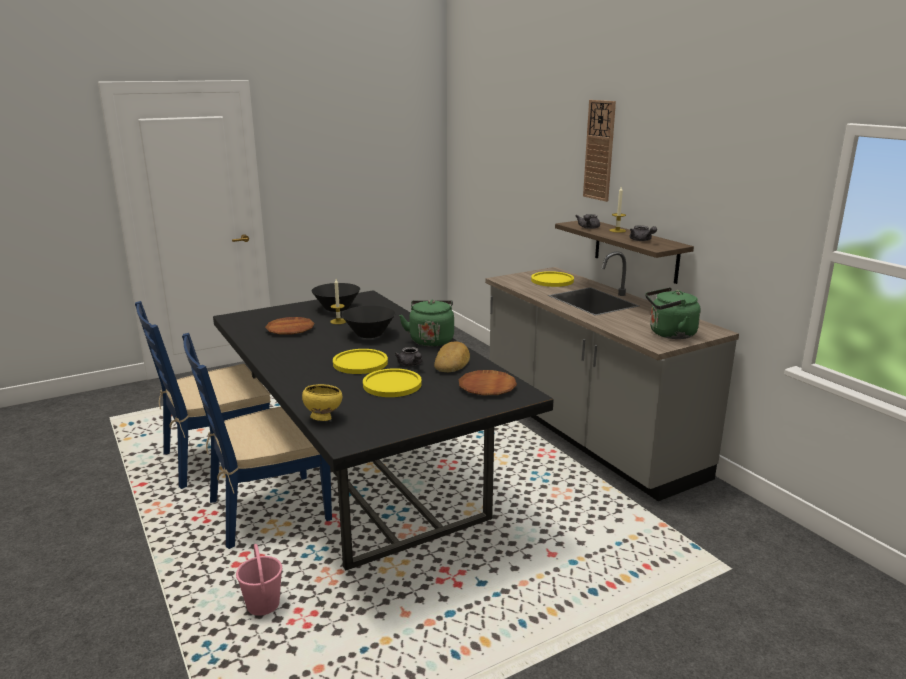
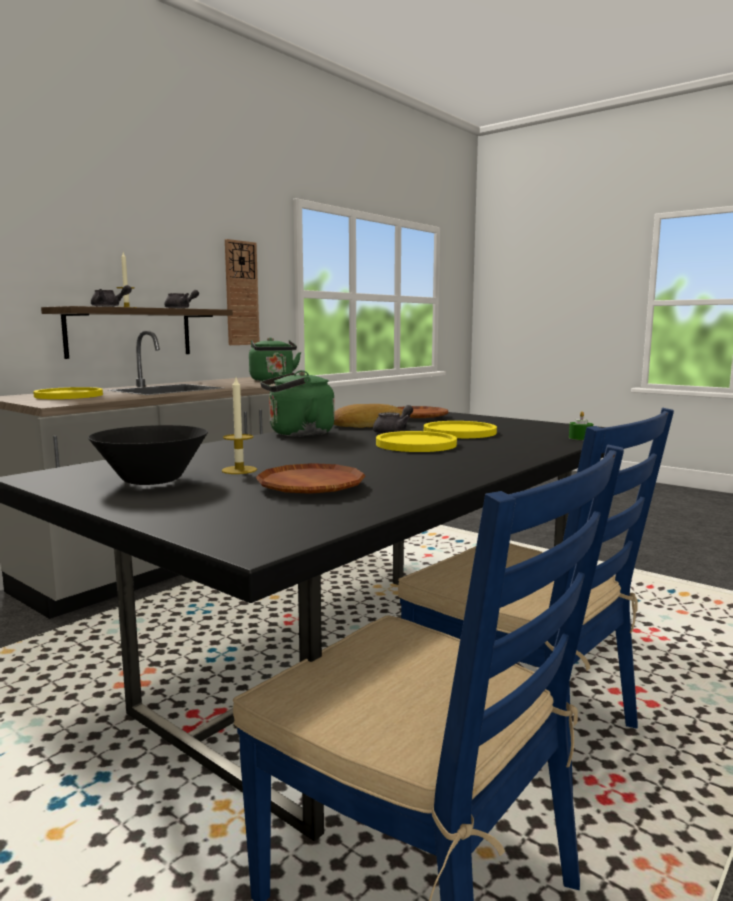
camera: 110 degrees left, 10 degrees down
pink bucket [236,544,282,616] -> none
yellow bowl [302,384,342,421] -> green candle [569,411,593,440]
black bowl [342,305,395,338] -> none
wall clock [583,100,616,202] -> wall clock moved to [225,239,260,345]

